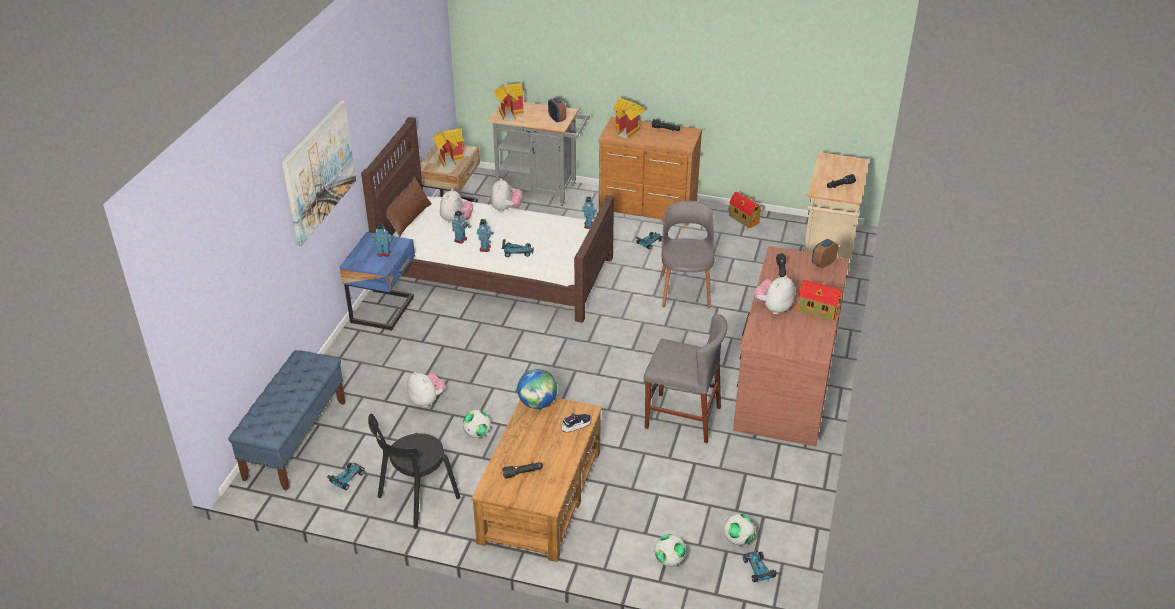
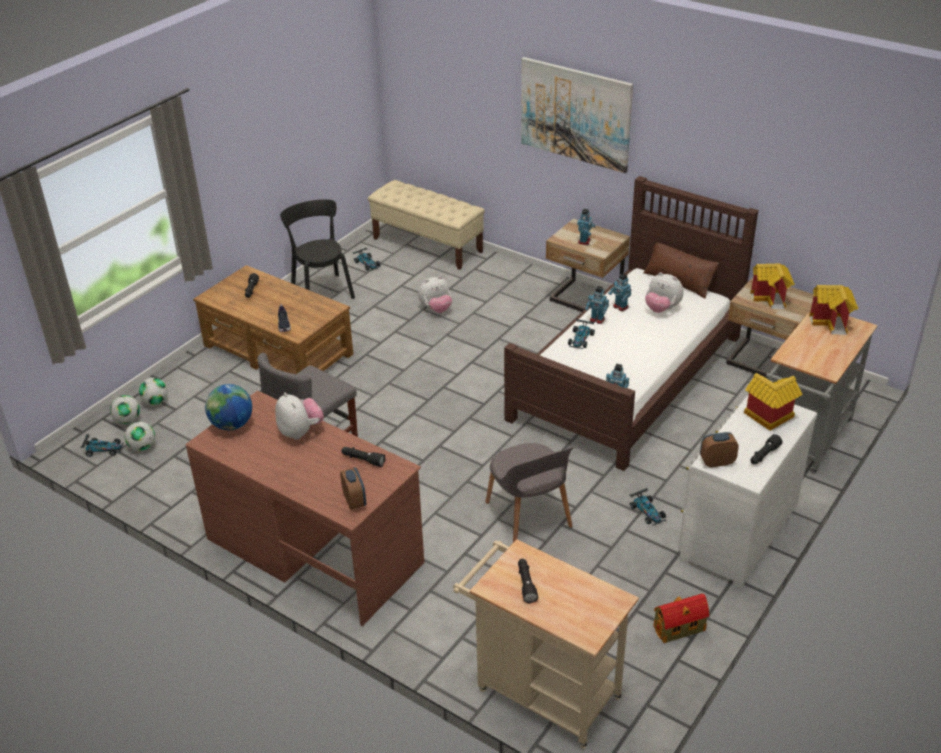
camera: 110 degrees right, 0 degrees up
blue bench [228,350,345,490] -> beige bench [368,180,485,270]
blue nightstand [339,232,415,331] -> beige nightstand [546,218,630,312]
football [463,410,491,438] -> football moved to [110,395,140,424]
plush toy [491,178,522,213] -> none
globe [517,369,557,409] -> globe moved to [205,384,252,430]
alarm clock [548,97,566,123] -> alarm clock moved to [700,432,739,468]
brown dresser [599,117,702,226] -> white dresser [678,394,817,589]
grey chair [661,201,714,308] -> grey chair turned 45 degrees clockwise [485,443,573,543]
toy house [797,280,843,321] -> none

